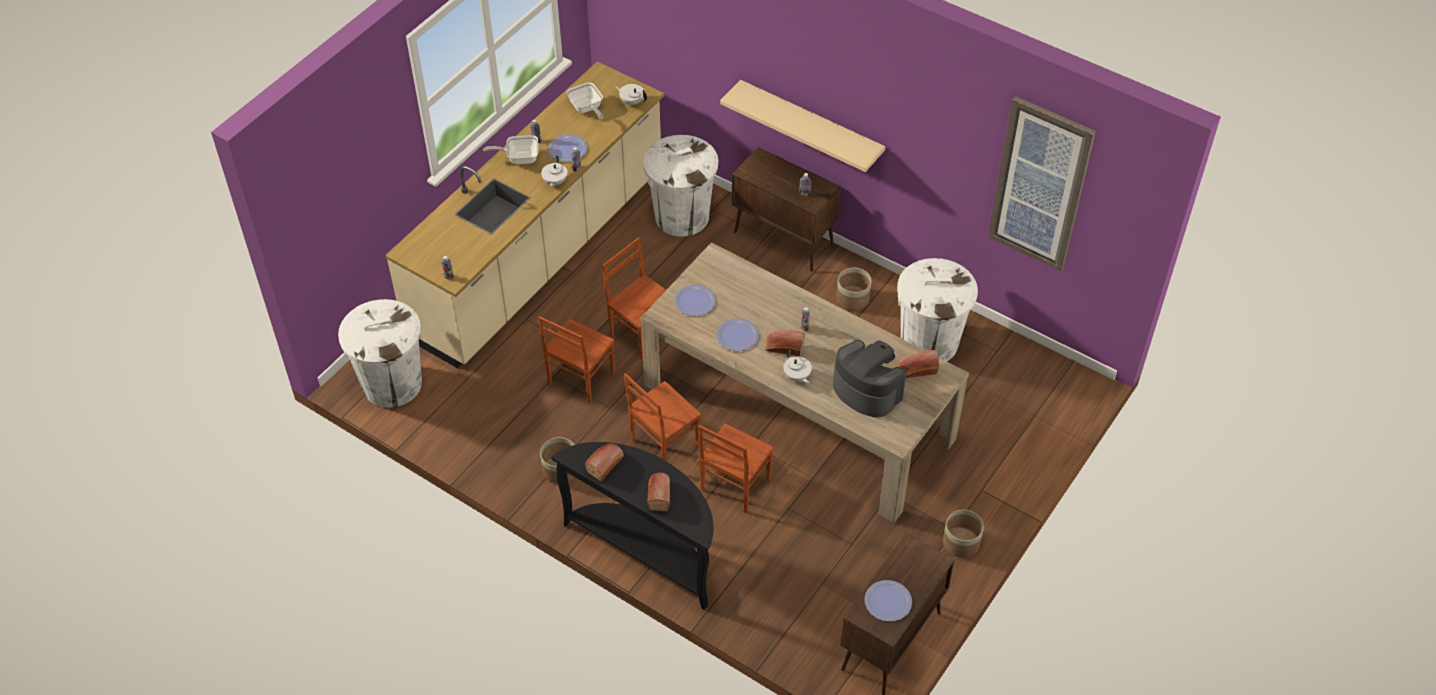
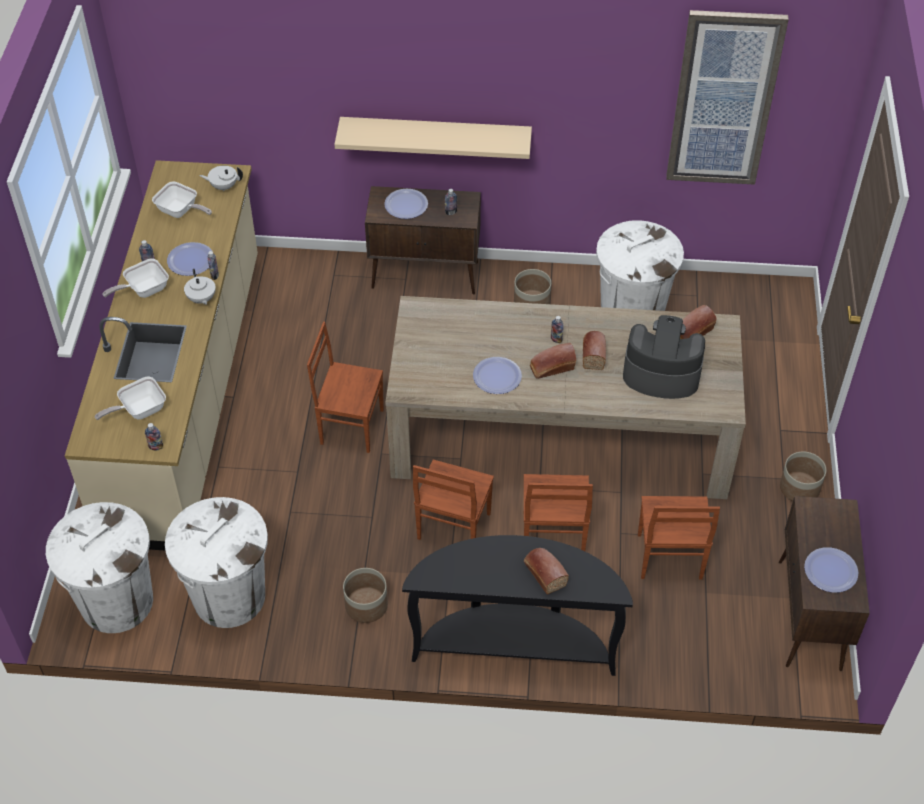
camera: 30 degrees left, 0 degrees up
brown chair [538,316,615,404] -> brown chair moved to [638,496,720,580]
bread [585,444,624,481] -> bread moved to [583,331,606,370]
white trash can [643,135,718,237] -> white trash can moved to [165,497,268,628]
plate [674,285,716,317] -> plate moved to [384,189,428,219]
white teapot [784,350,812,383] -> none
none -> frying pan [95,377,166,420]

